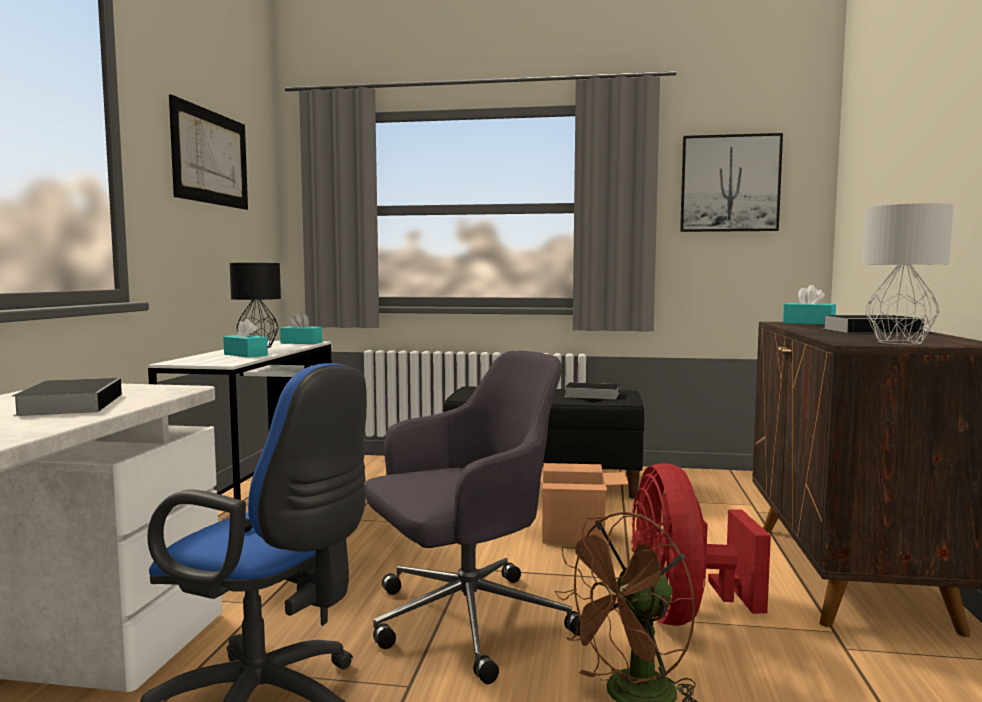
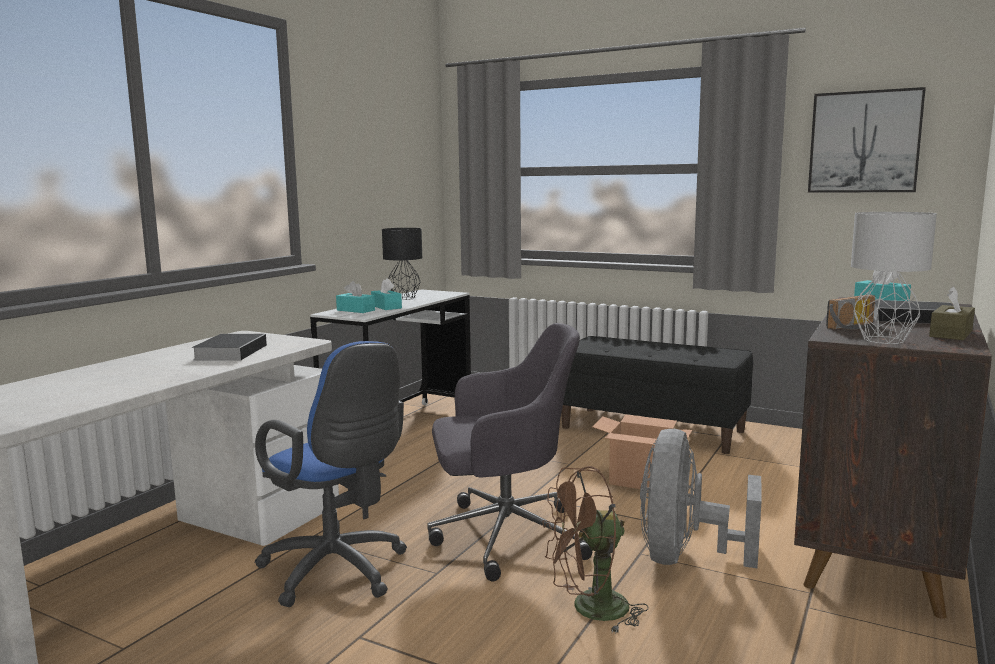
camera: 20 degrees right, 5 degrees up
picture [169,94,248,210] -> none
turquoise tissue box [280,312,322,344] -> turquoise tissue box moved to [336,281,375,313]
book [564,382,619,399] -> none
red fan [631,463,771,626] -> grey fan [640,429,762,568]
none -> radio [826,295,875,330]
none -> brown tissue box [929,286,975,340]

